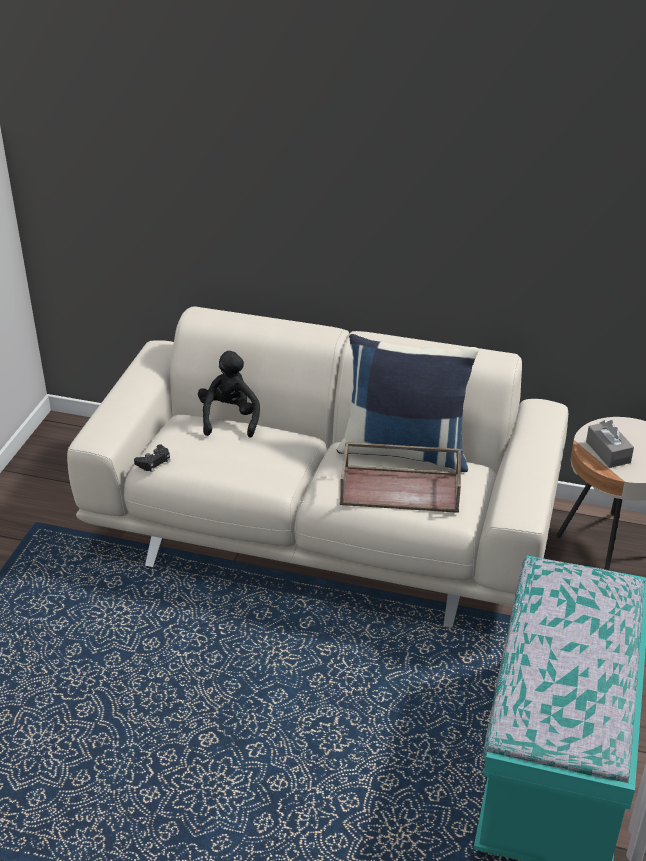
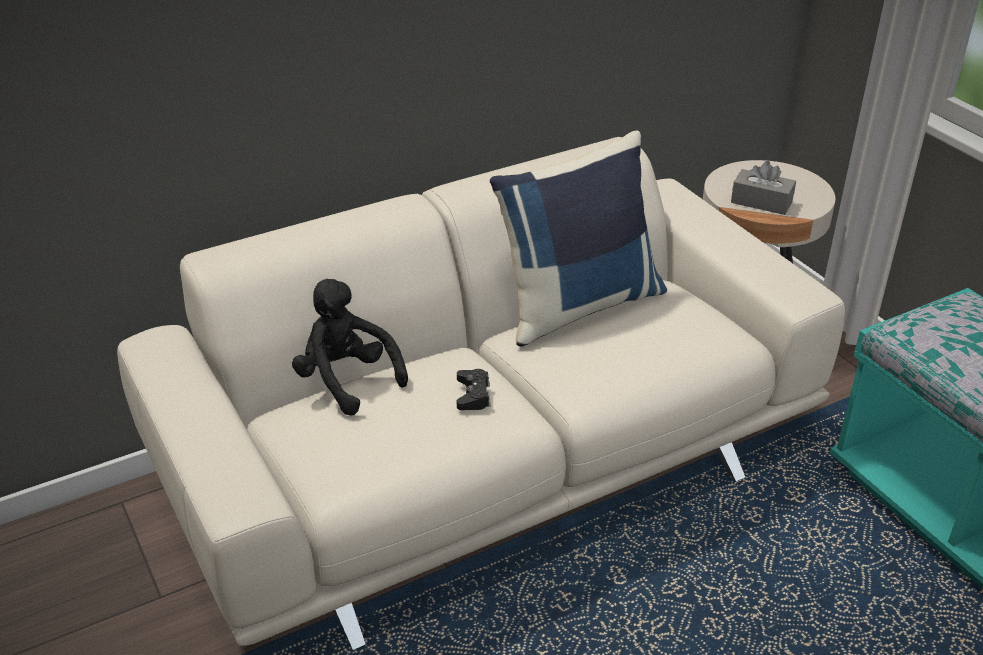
camera: 45 degrees left, 0 degrees up
black game controller [134,444,170,472] -> black game controller moved to [457,369,490,410]
brown tray [340,442,462,513] -> none

